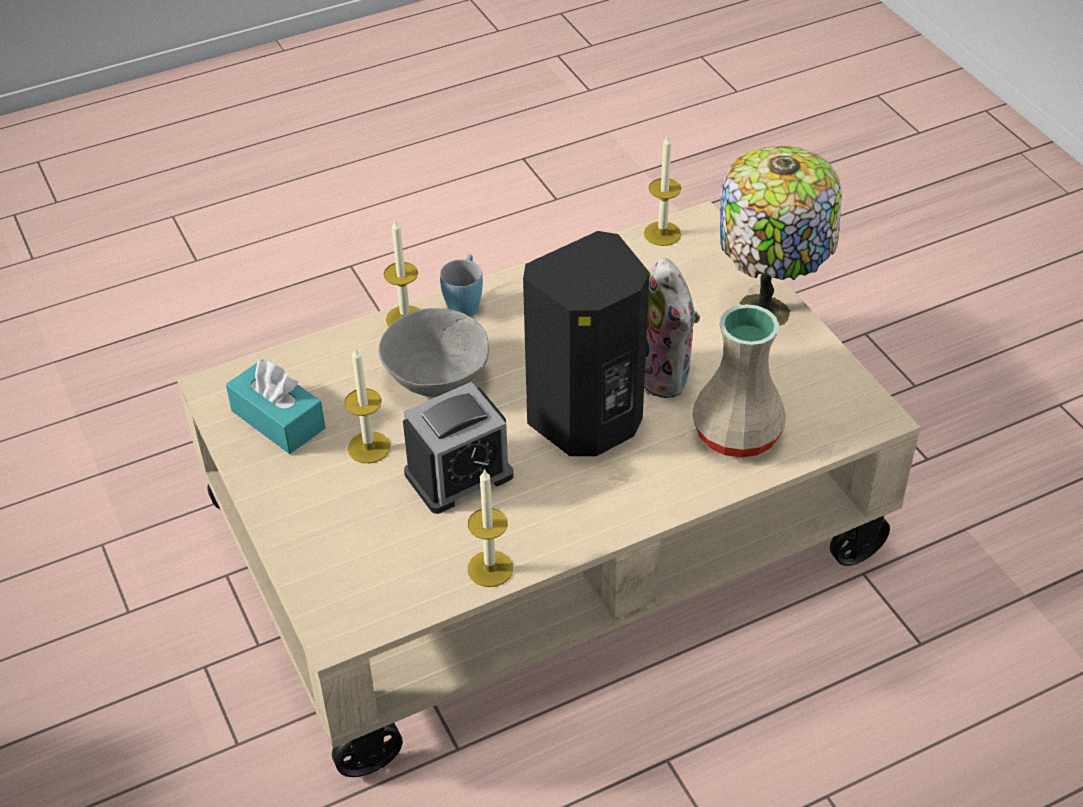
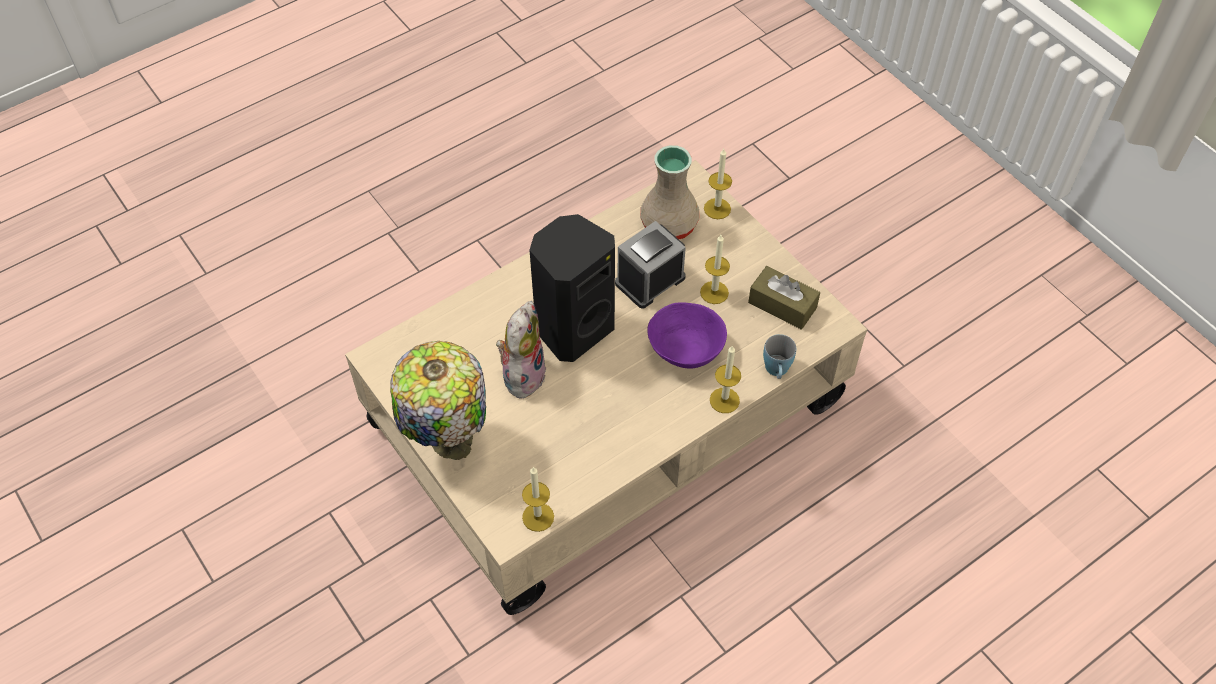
camera: 170 degrees right, 10 degrees up
turquoise tissue box [226,360,325,454] -> brown tissue box [748,266,820,330]
grey bowl [378,308,489,397] -> purple bowl [647,302,727,369]
blue mug [440,254,483,316] -> blue mug moved to [763,334,796,379]
candle [468,468,513,587] -> candle moved to [704,149,732,219]
plush toy [644,257,700,398] -> plush toy turned 45 degrees clockwise [496,301,546,398]
beige vase [692,304,786,458] -> beige vase moved to [640,145,699,239]

